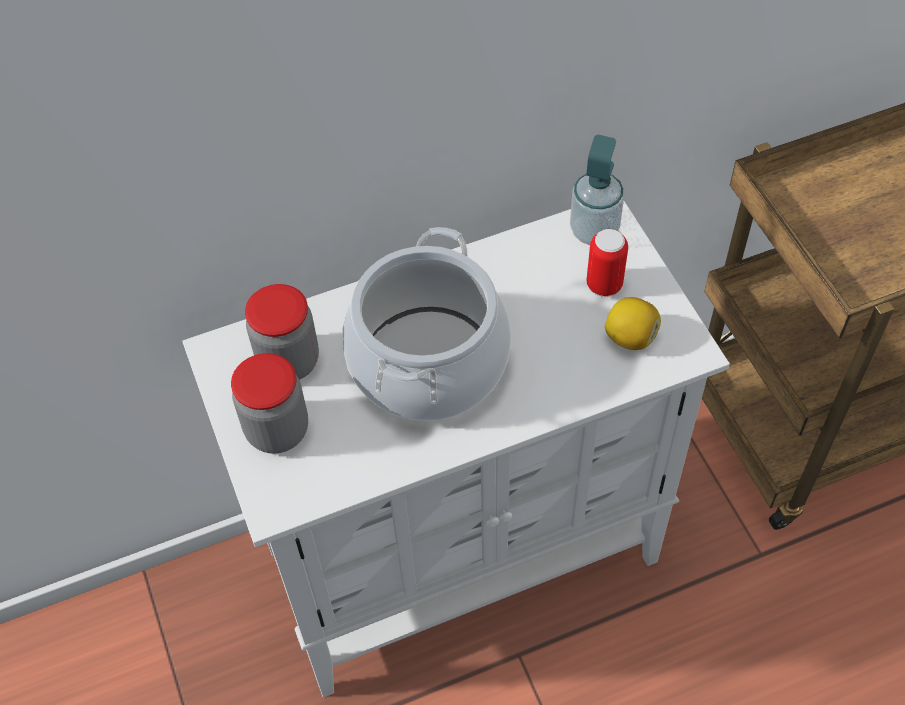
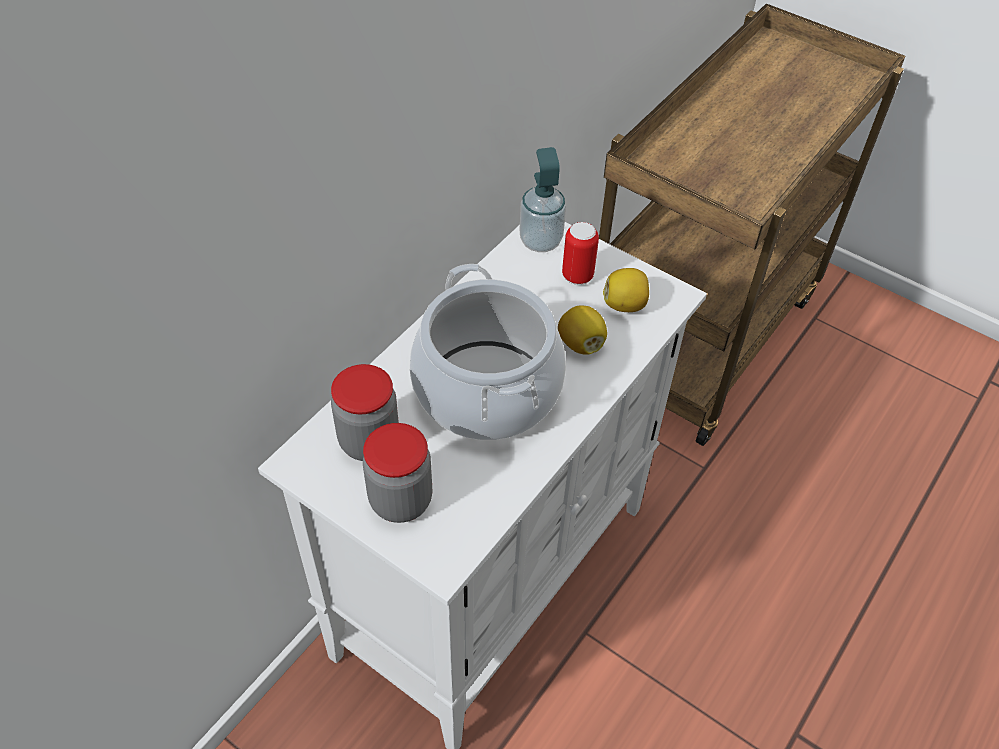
camera: 35 degrees left, 5 degrees down
none -> lemon [558,306,607,354]

